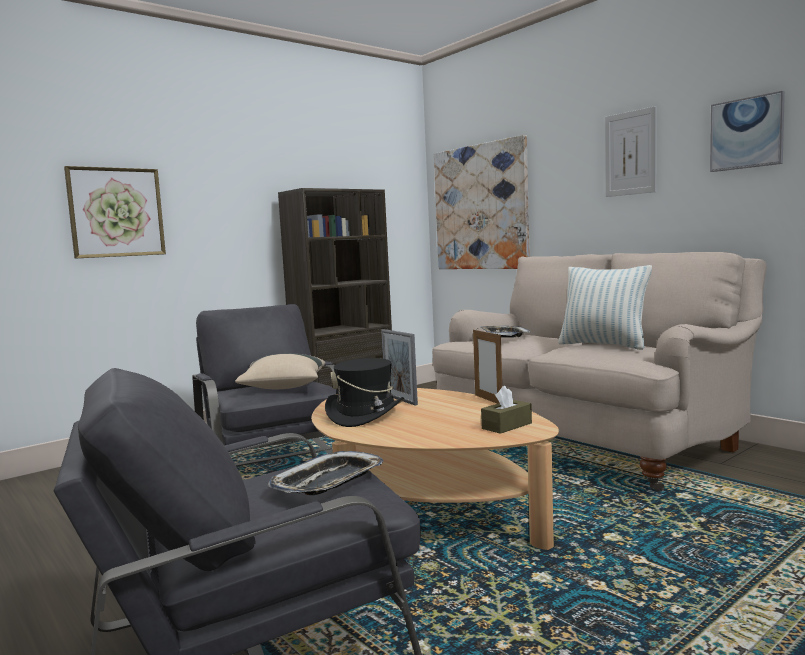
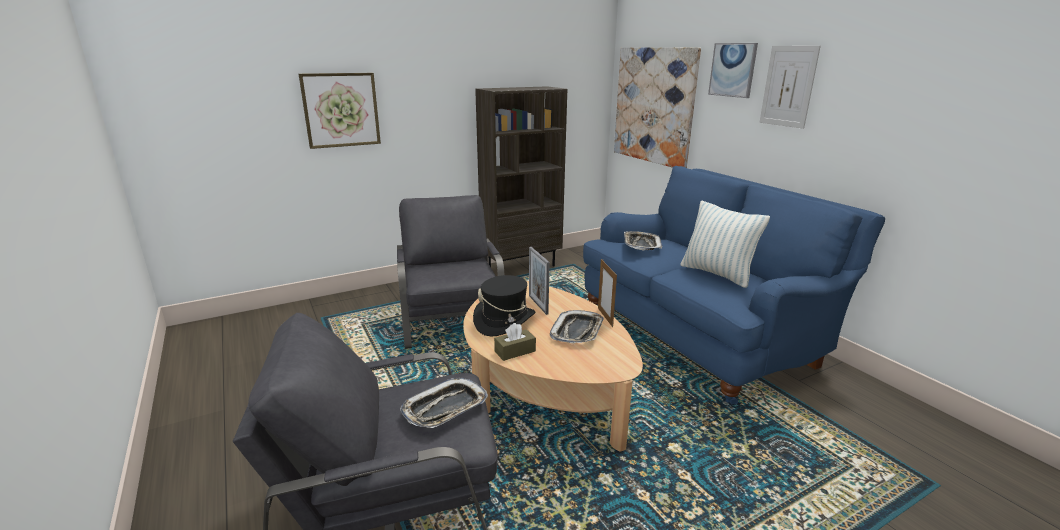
camera: 10 degrees right, 15 degrees up
beige pillow [235,353,325,389] -> none
beige sofa [432,252,767,492] -> blue sofa [583,166,885,405]
brown tissue box [481,386,532,434] -> brown tissue box moved to [494,323,536,361]
picture [710,91,785,172] -> picture moved to [708,43,758,98]
none -> tray [550,310,604,343]

